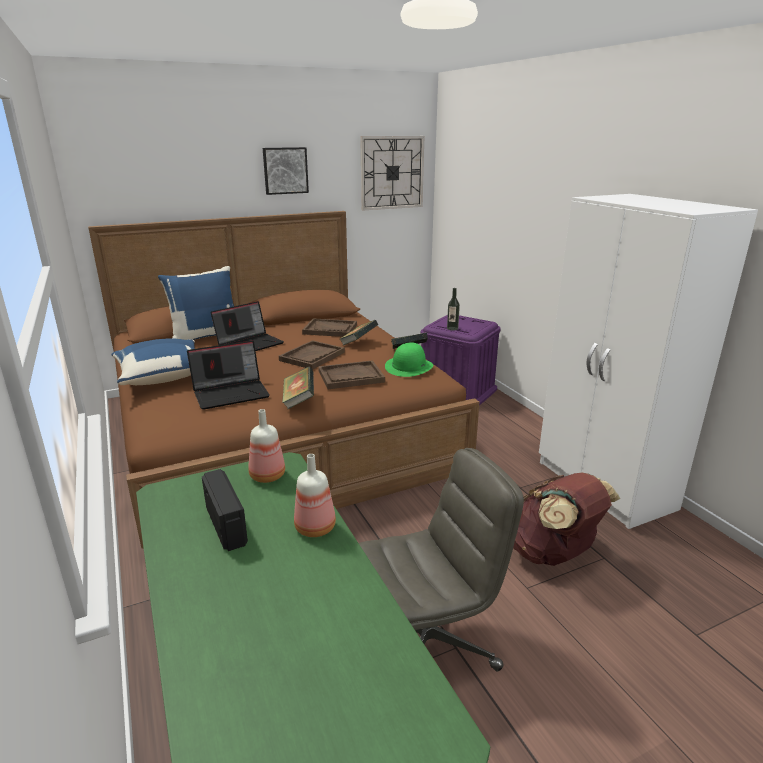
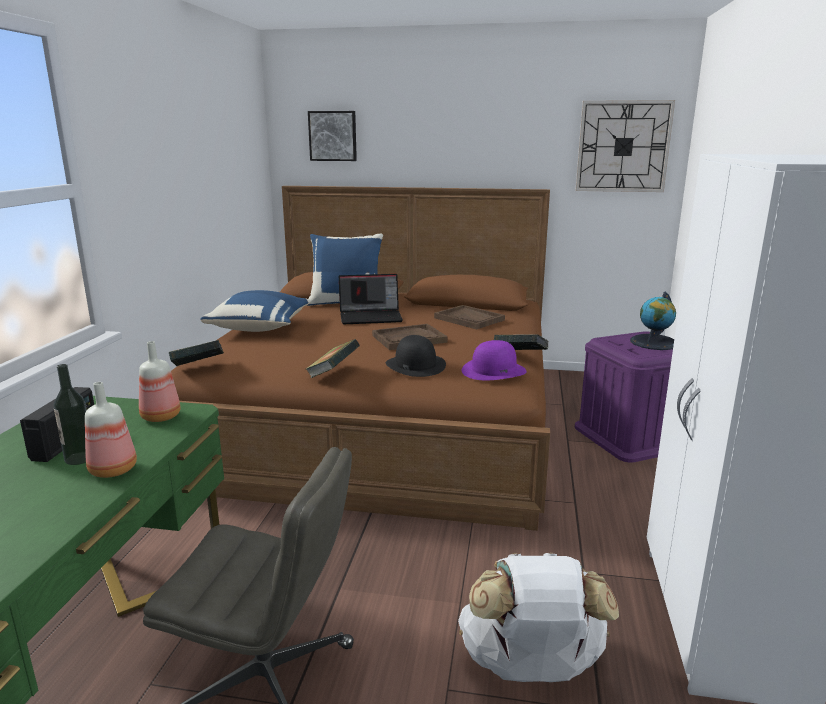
camera: 35 degrees right, 5 degrees down
laptop [187,340,270,410] -> none
picture [263,147,309,195] -> picture moved to [308,111,357,161]
brown tray [318,360,385,389] -> black hat [386,335,446,377]
book [340,320,378,345] -> book moved to [169,340,223,366]
green hat [385,342,433,377] -> purple hat [462,340,527,380]
bottle [447,288,460,331] -> bottle moved to [54,364,87,465]
brown backpack [513,473,620,566] -> white backpack [458,552,619,682]
none -> globe [630,292,676,350]

